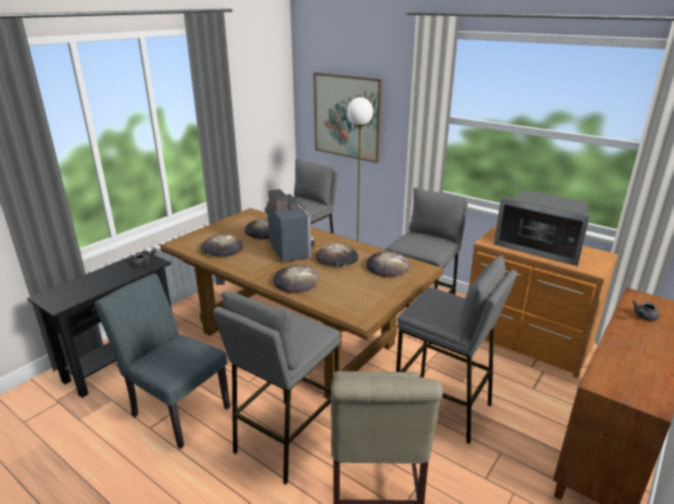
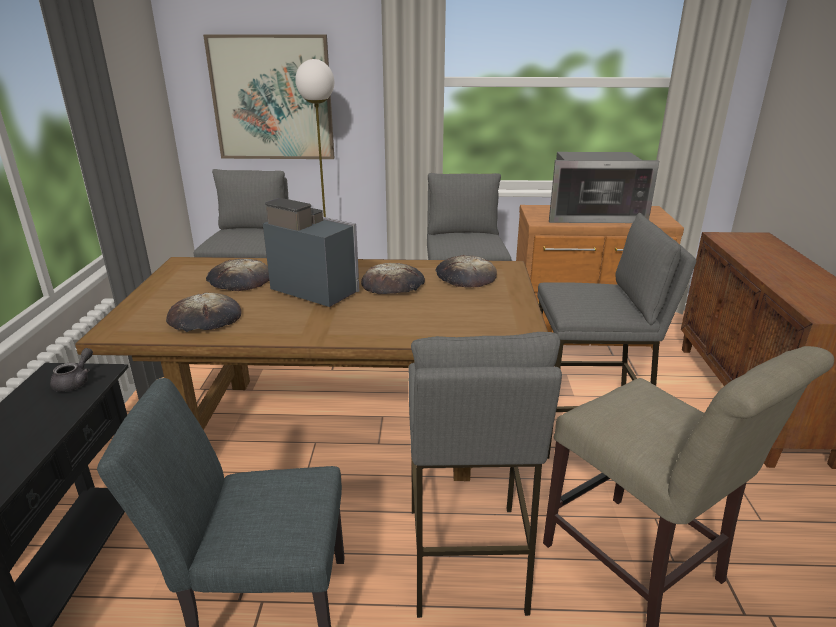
camera: 35 degrees left, 0 degrees up
bread [273,265,319,293] -> none
grey teapot [632,301,659,321] -> none

